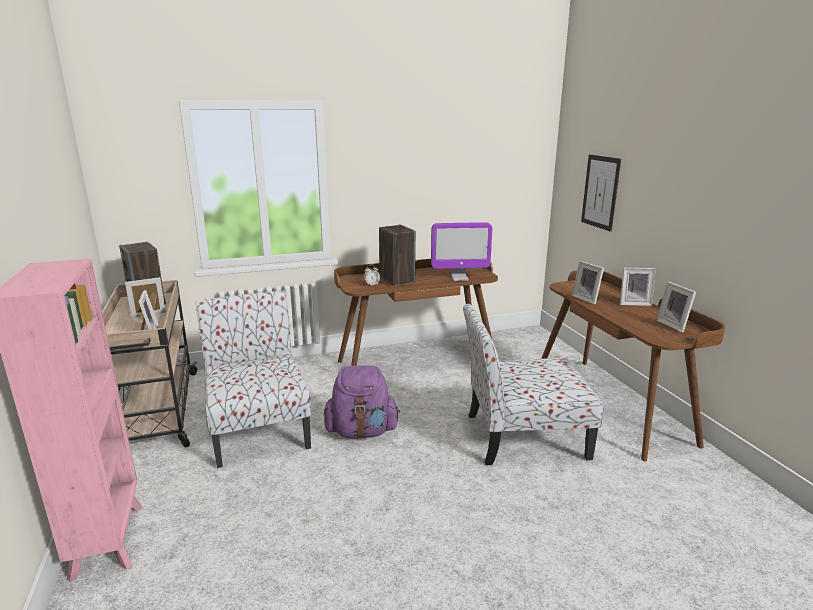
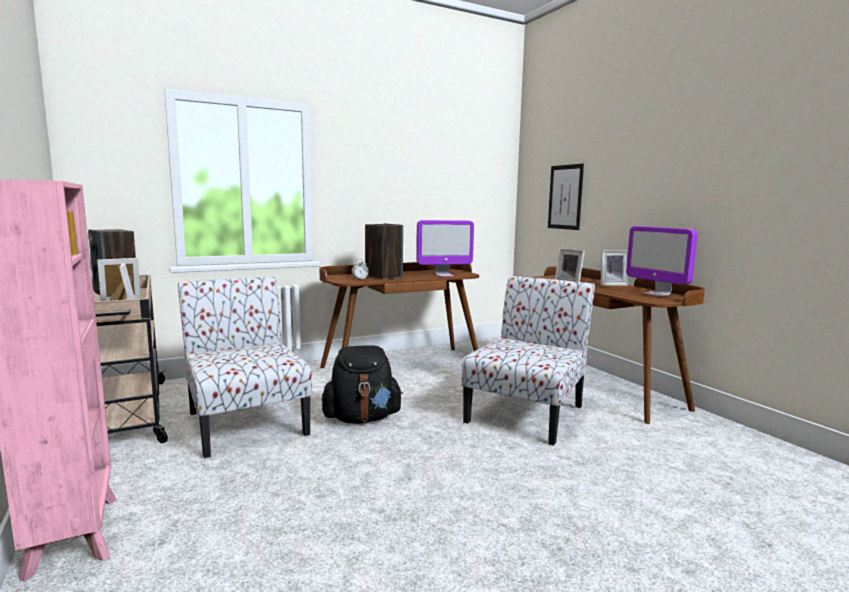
camera: 10 degrees left, 10 degrees down
purple backpack [324,365,400,439] -> black backpack [322,346,403,424]
chair [463,304,604,465] -> chair turned 135 degrees clockwise [461,276,595,445]
picture frame [656,282,696,332] -> monitor [626,226,698,296]

